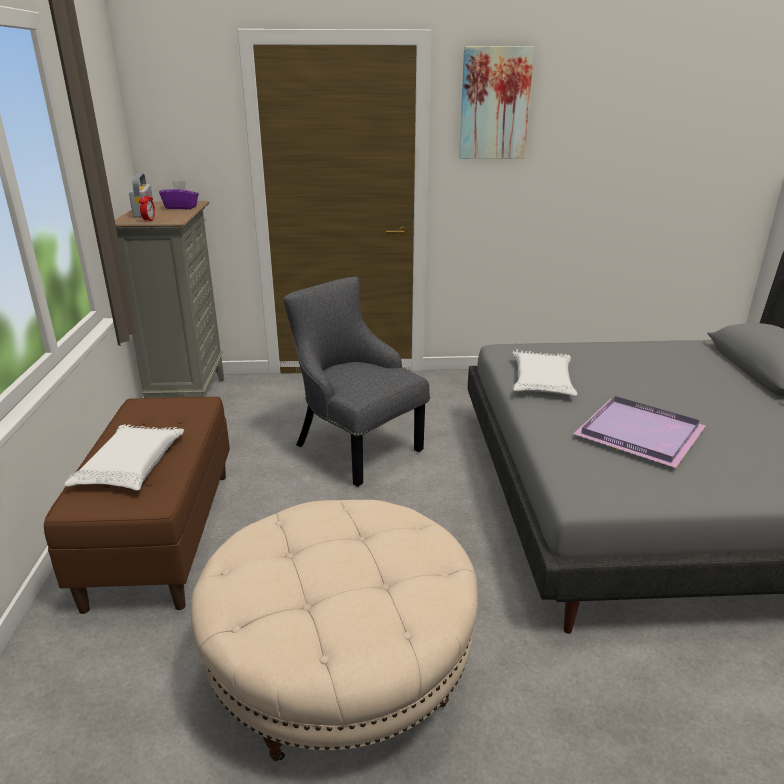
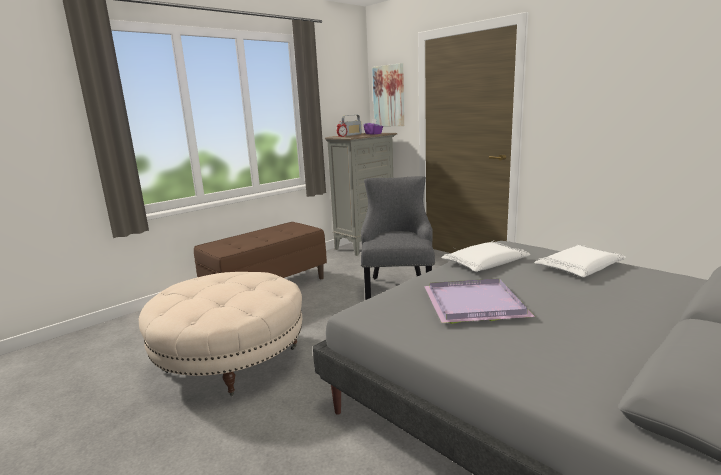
camera: 50 degrees right, 10 degrees down
white pillow [64,424,184,491] -> white pillow moved to [534,245,626,278]
picture [459,46,534,159] -> picture moved to [372,63,404,126]

